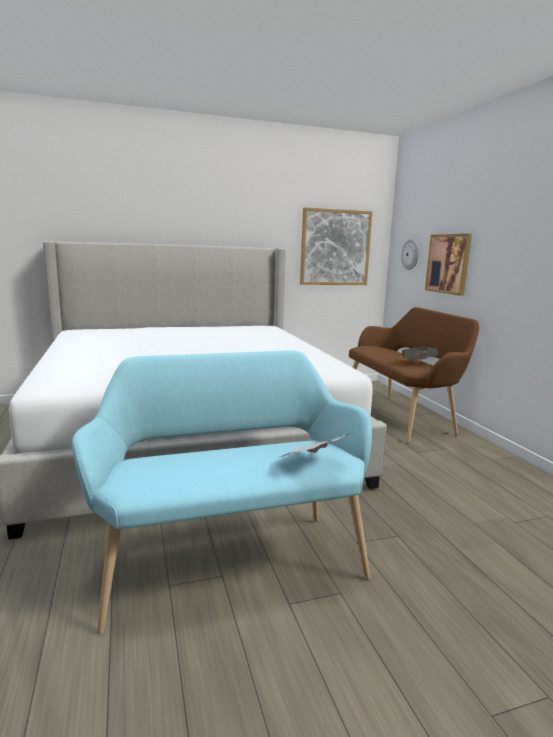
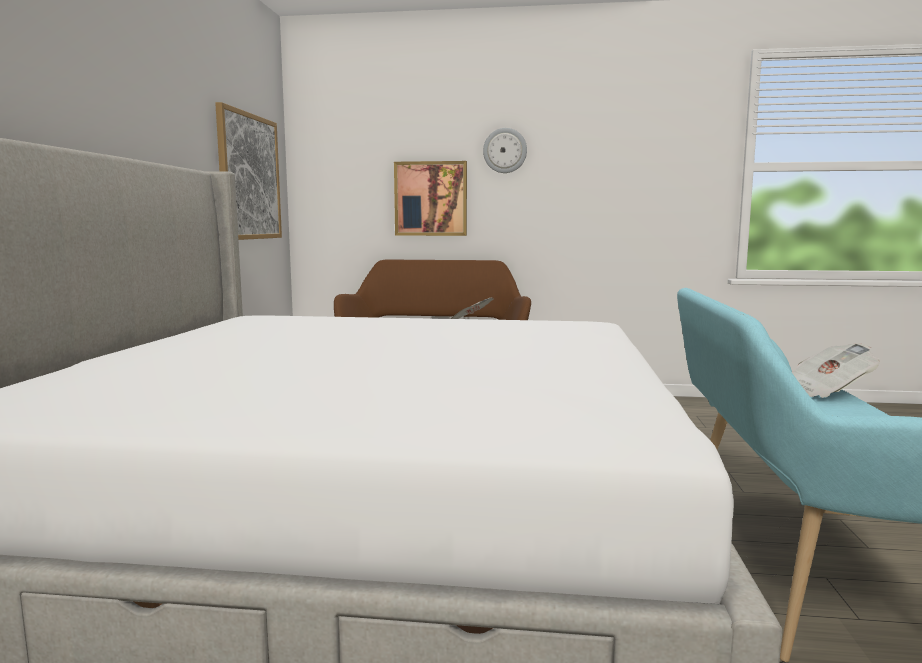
camera: 65 degrees left, 5 degrees down
wall clock [401,239,419,270] -> wall clock moved to [483,128,527,173]

